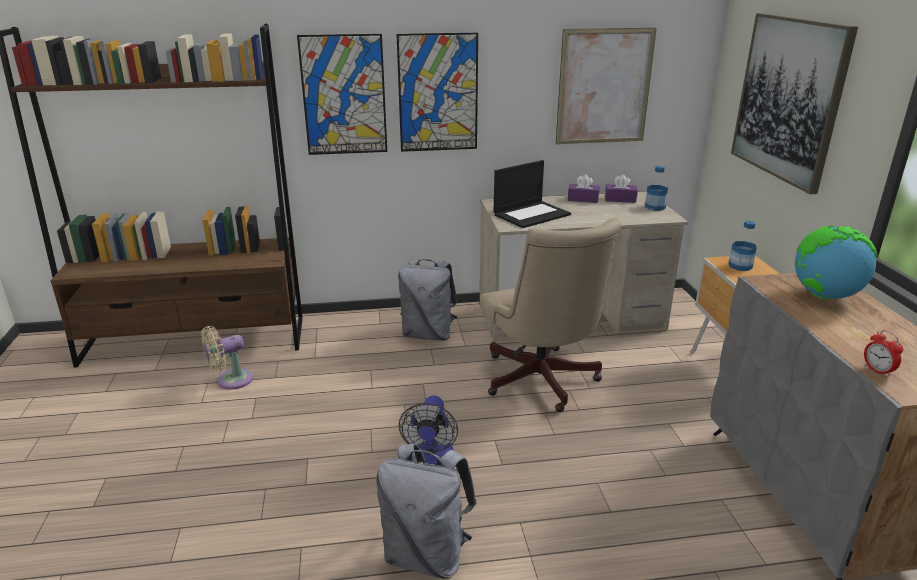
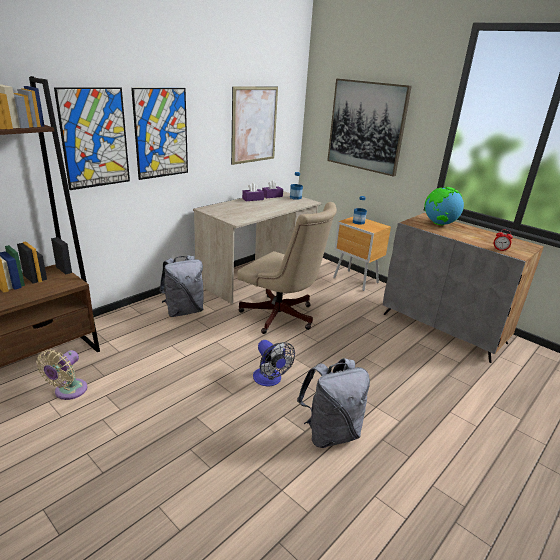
camera: 40 degrees left, 0 degrees up
laptop [494,160,571,228] -> none

